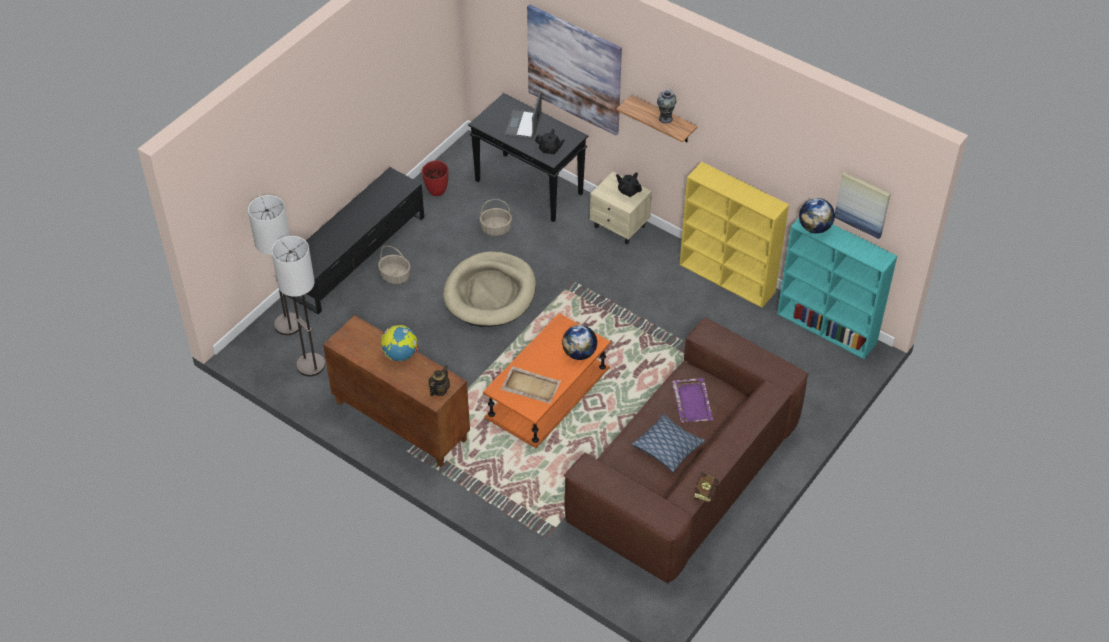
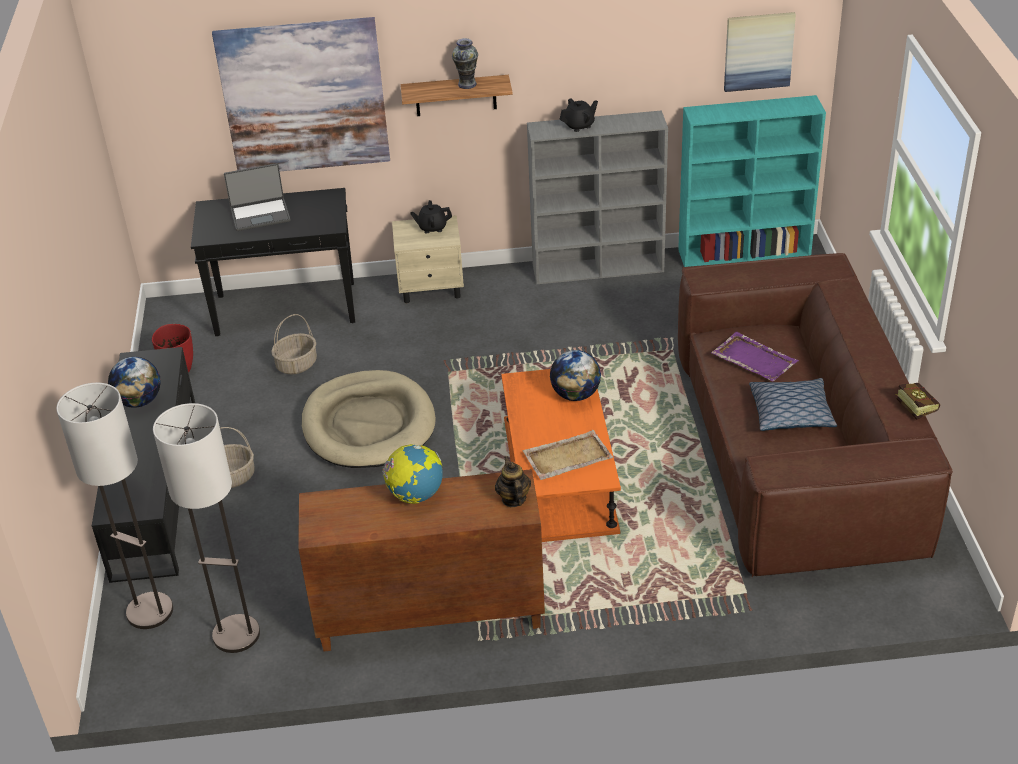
camera: 40 degrees left, 10 degrees down
laptop [505,92,542,140] -> laptop turned 75 degrees counterclockwise [224,163,291,231]
black teapot [535,129,565,155] -> black teapot moved to [560,98,598,132]
yellow bookcase [680,162,789,308] -> grey bookcase [527,110,668,284]
globe [799,198,835,234] -> globe moved to [108,357,161,408]

